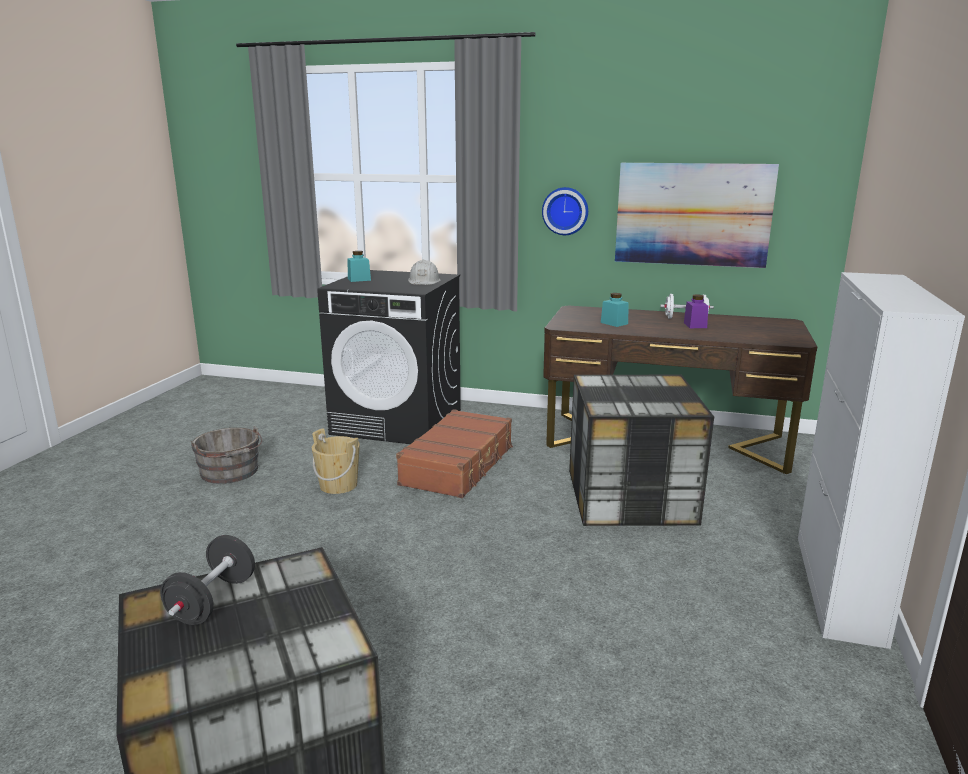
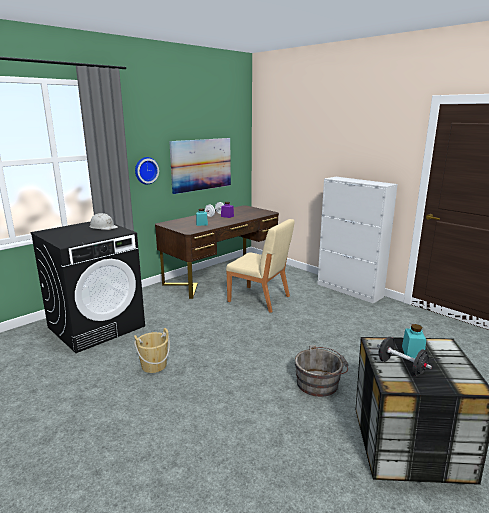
camera: 60 degrees left, 0 degrees up
grey bucket [191,426,262,484] -> grey bucket moved to [295,345,349,397]
turquoise jar [347,251,371,282] -> turquoise jar moved to [402,324,426,359]
brown suitcase [396,409,513,498] -> none
storage box [569,375,714,526] -> beige chair [226,219,294,313]

